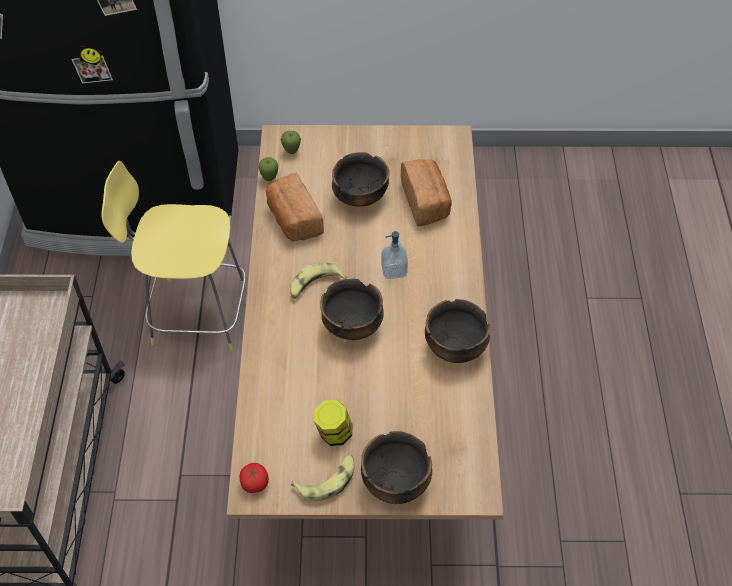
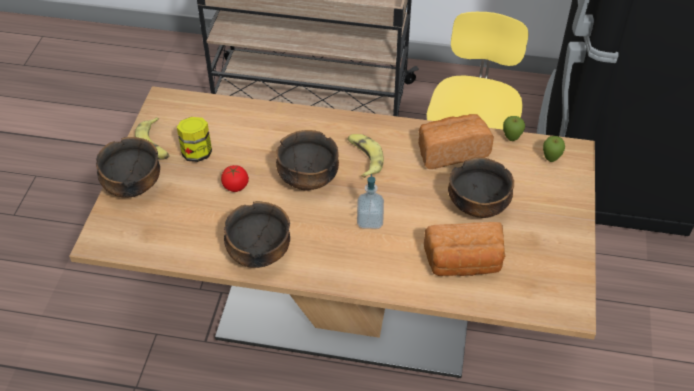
camera: 100 degrees right, 5 degrees down
tomato [240,463,269,493] -> tomato moved to [221,165,249,192]

